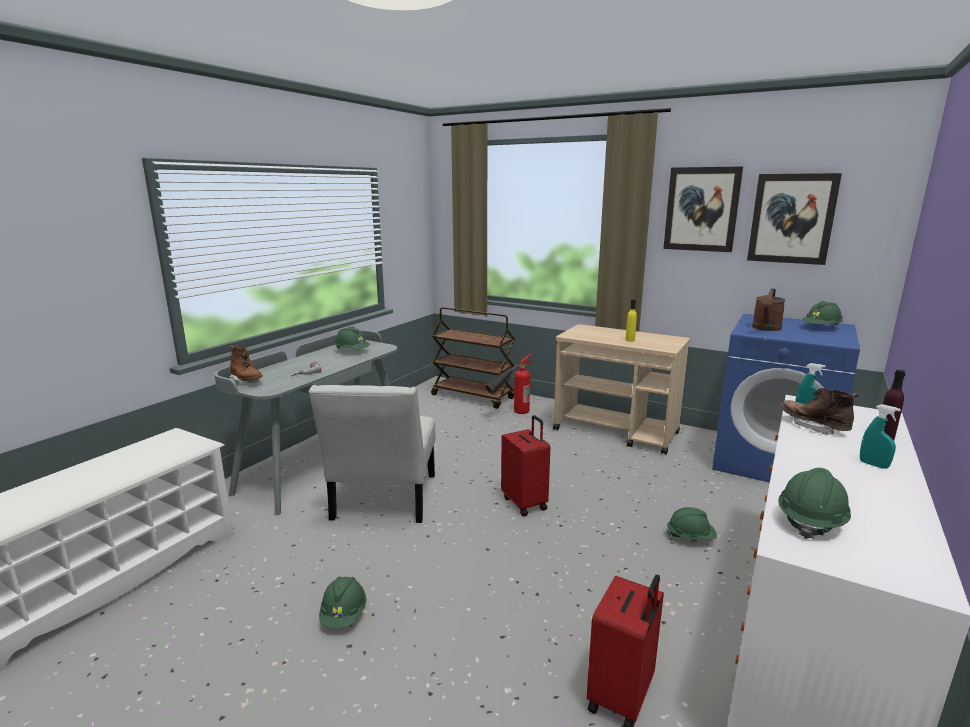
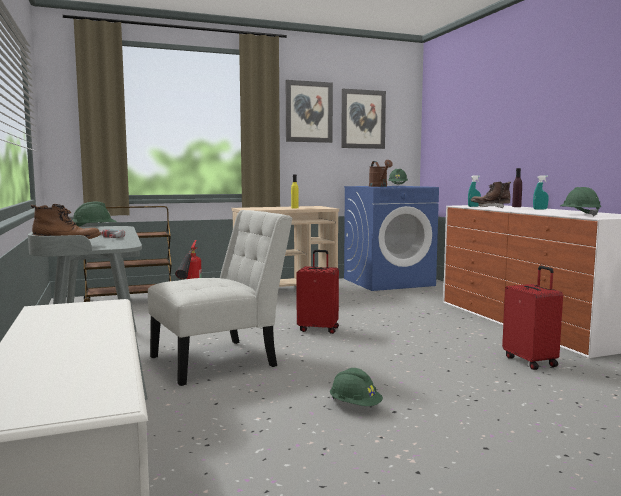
camera: 50 degrees left, 10 degrees down
white chair [309,385,435,523] -> white chair turned 75 degrees counterclockwise [148,210,293,386]
green hard hat [666,507,717,540] -> none

